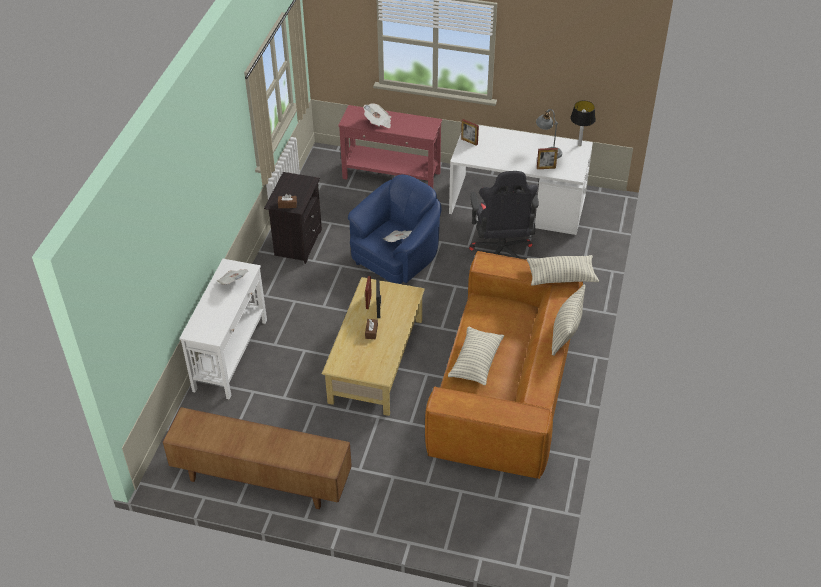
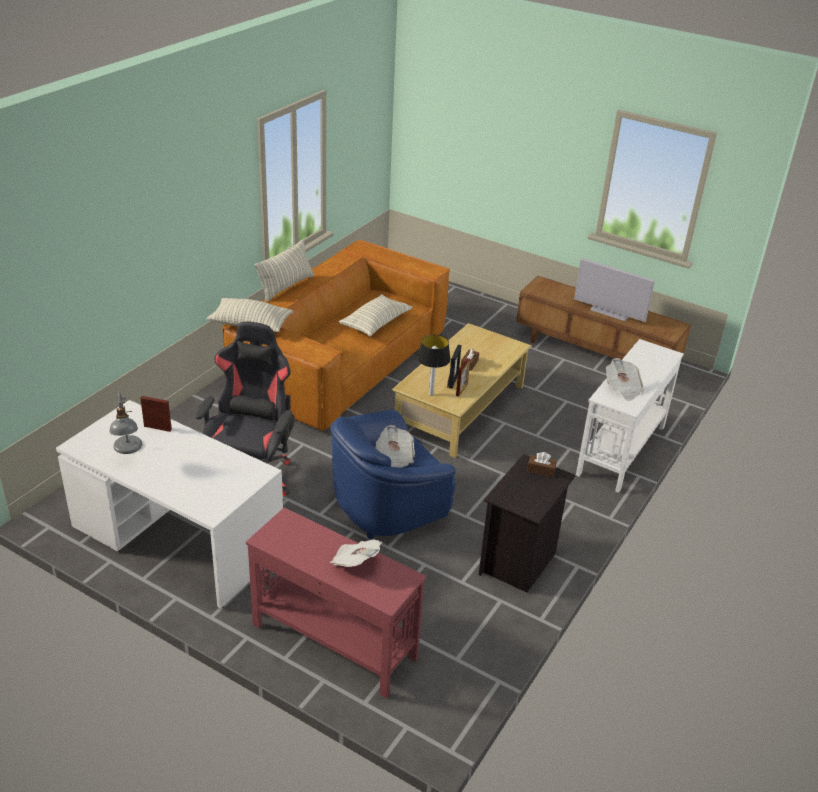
camera: 165 degrees left, 10 degrees down
picture frame [461,119,479,146] -> none
table lamp [570,100,596,146] -> table lamp moved to [417,335,451,396]
none -> television [574,258,655,322]

